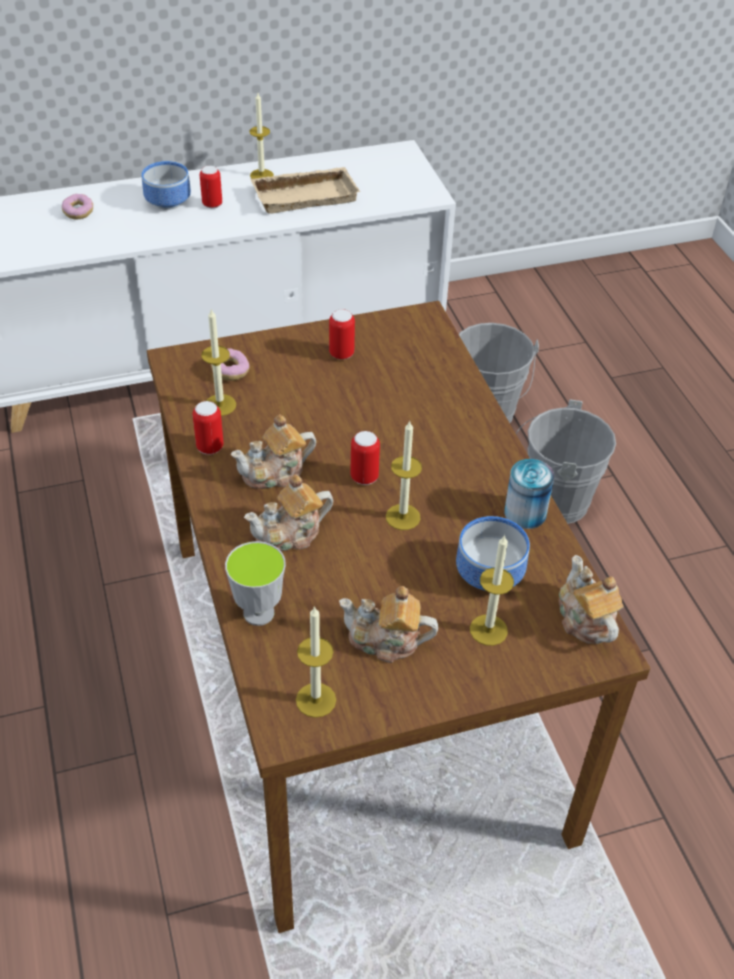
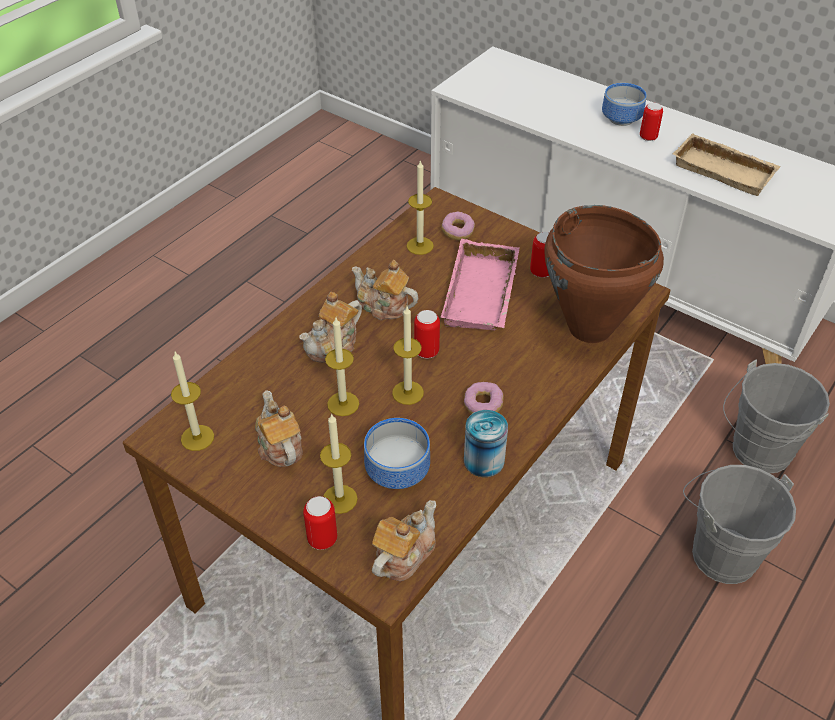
camera: 55 degrees right, 0 degrees up
donut [62,194,93,220] -> donut moved to [464,382,504,414]
can [193,401,224,455] -> can moved to [303,496,337,550]
cup [225,541,286,626] -> none
teapot [244,475,333,551] -> teapot turned 75 degrees counterclockwise [299,292,362,363]
candle [249,93,274,179] -> candle moved to [325,318,359,416]
none -> pink tray [441,239,519,330]
none -> brown cooking pot [545,205,664,343]

